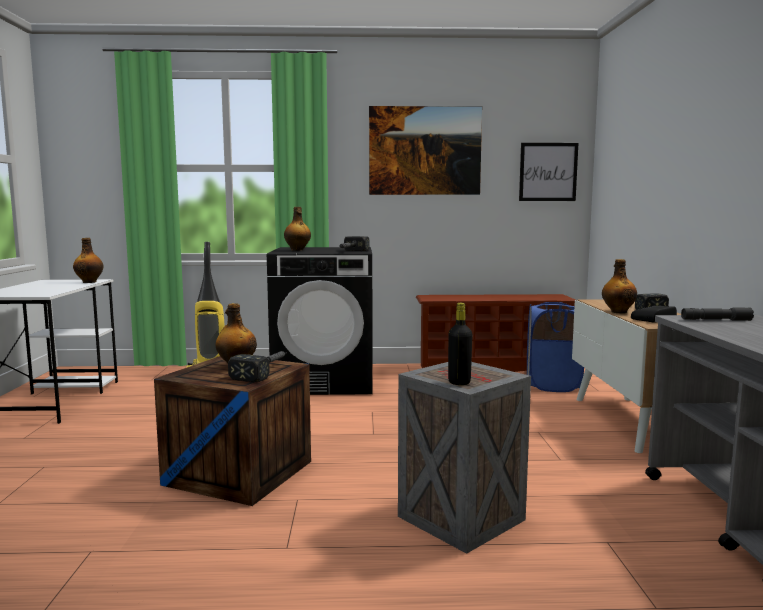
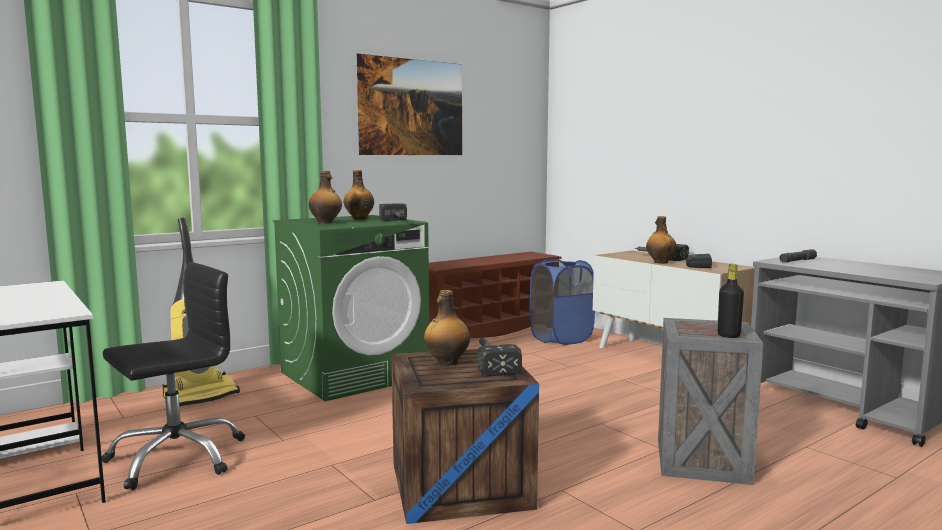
camera: 35 degrees left, 0 degrees up
bottle [73,238,103,283] -> bottle moved to [344,170,374,220]
black washing machine [267,247,373,395] -> green washing machine [273,215,429,401]
picture [519,143,578,201] -> none
none -> black office chair [101,262,245,490]

